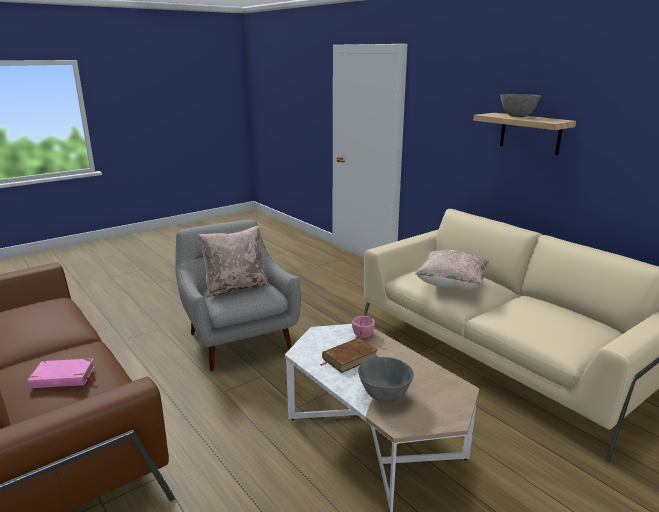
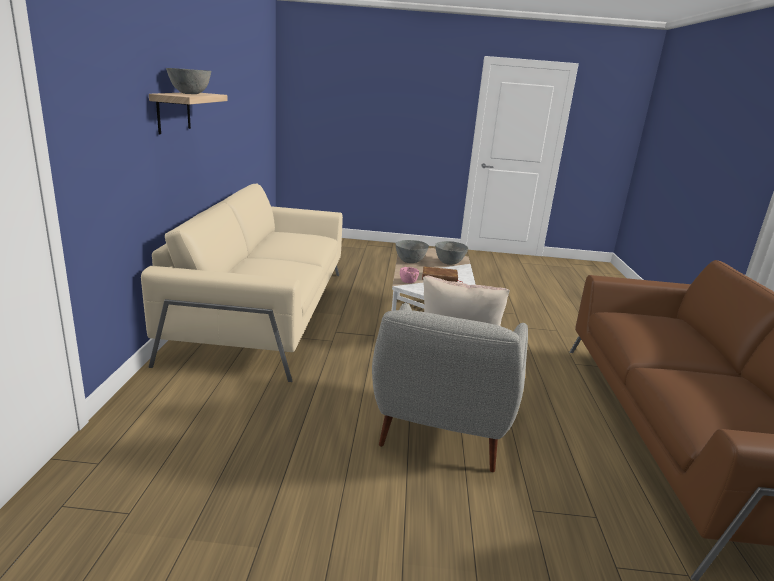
camera: 140 degrees left, 0 degrees up
pink book [27,358,97,388] -> none
beige pillow [415,250,489,290] -> none
none -> grey bowl [395,240,429,263]

